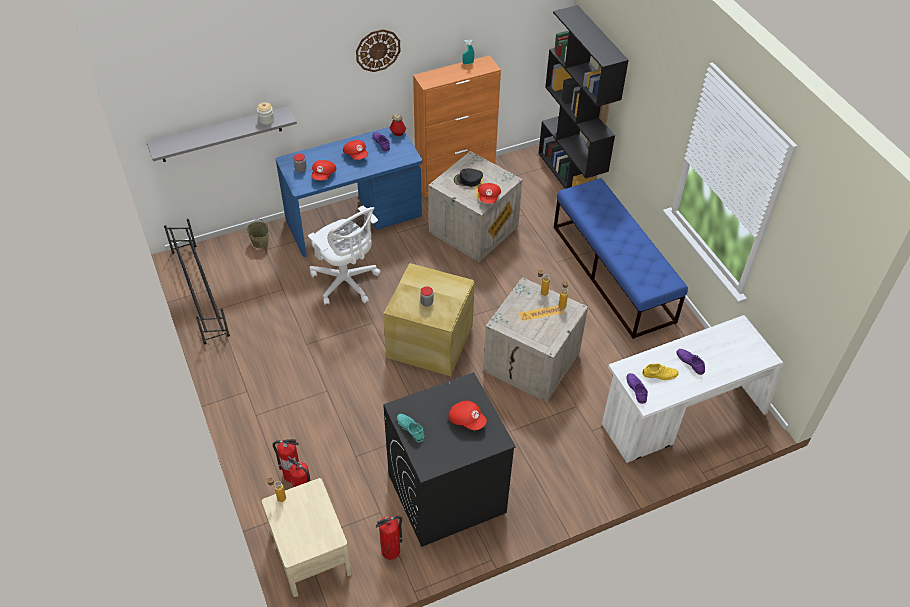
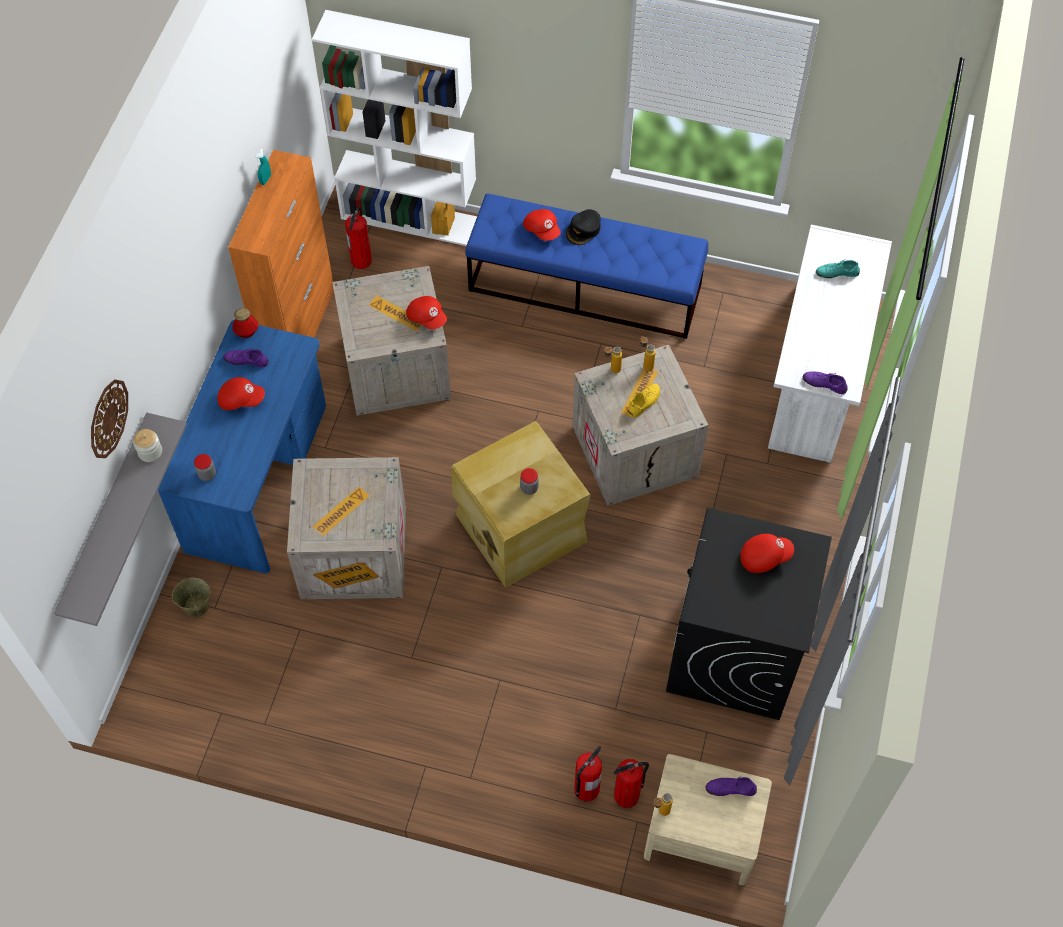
camera: 50 degrees left, 10 degrees up
black shoe rack [164,219,230,344] -> none
white office chair [308,205,380,305] -> crate [287,457,406,599]
red cap [312,160,336,180] -> red cap moved to [523,209,561,241]
wall clock [356,29,400,72] -> wall clock moved to [91,379,128,458]
fire extinguisher [376,516,402,560] -> fire extinguisher moved to [345,207,372,269]
turquoise shoe [396,414,425,443] -> turquoise shoe moved to [816,260,860,278]
black cap [454,168,483,187] -> black cap moved to [566,209,601,245]
black bookcase [538,5,629,189] -> white bookcase [312,10,477,246]
yellow shoe [642,364,679,380] -> yellow shoe moved to [628,384,660,418]
purple shoe [676,349,705,375] -> purple shoe moved to [706,776,757,796]

